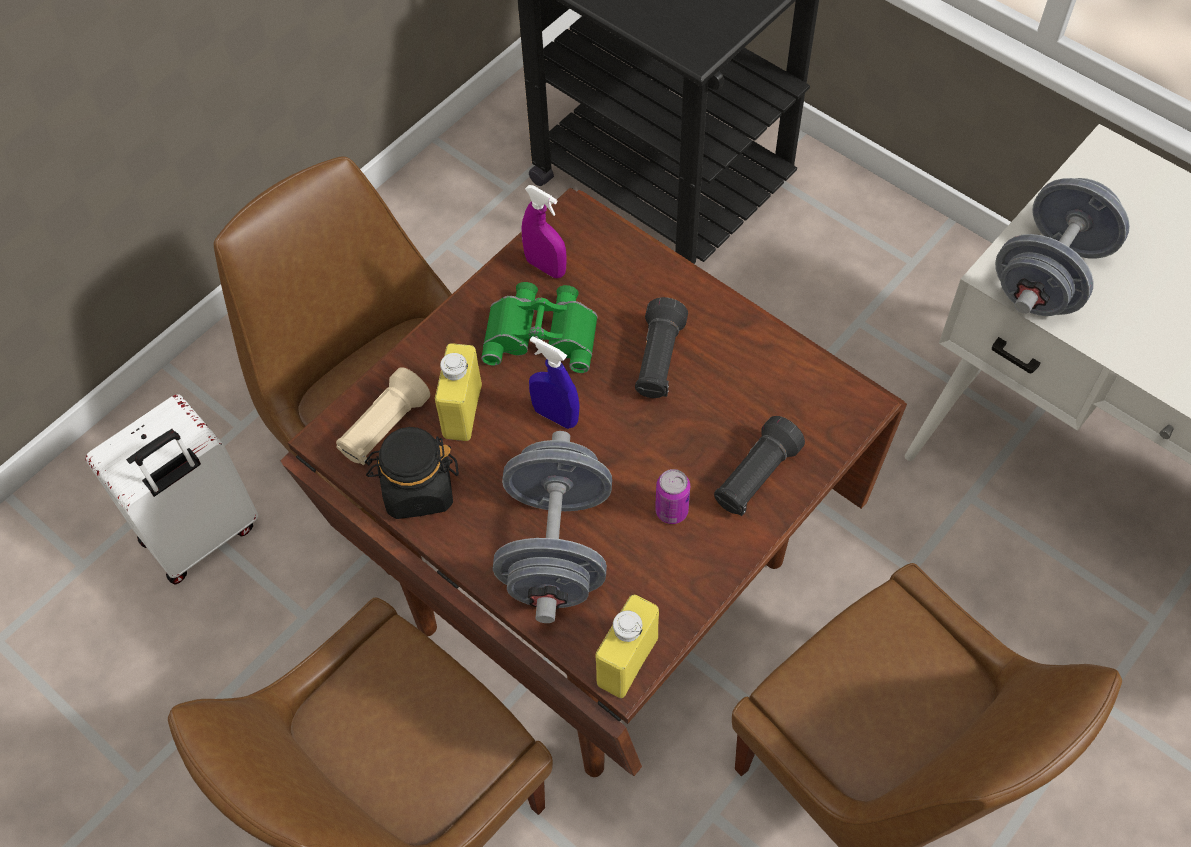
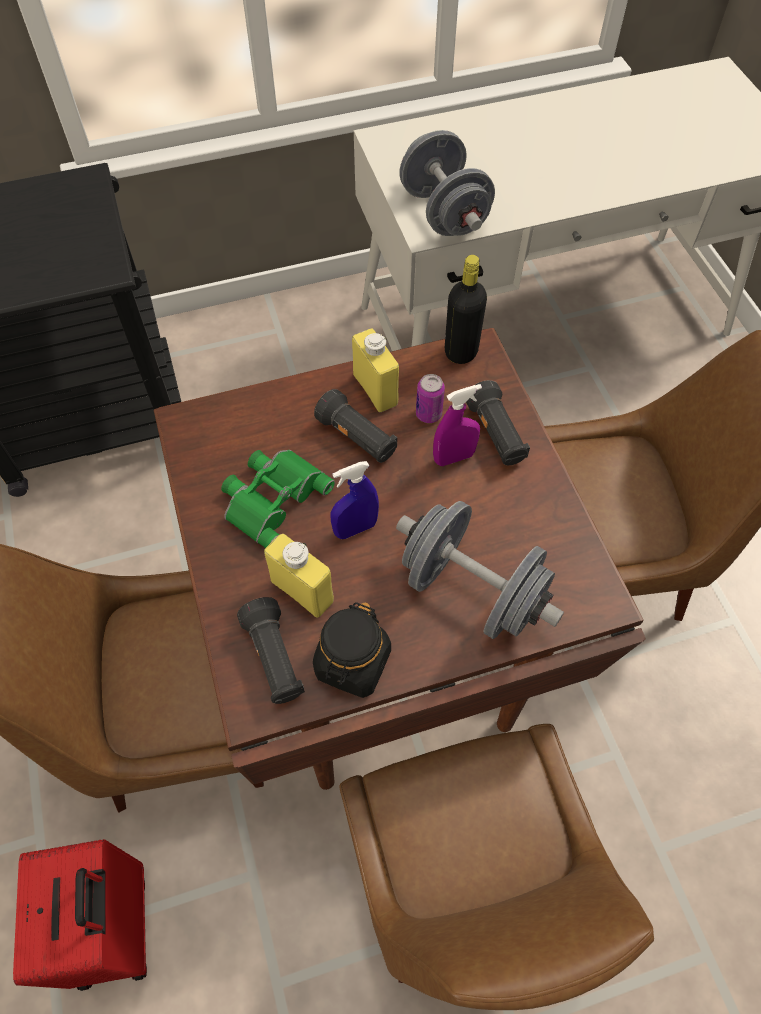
camera: 60 degrees left, 0 degrees up
white suitcase [85,394,258,584] -> red suitcase [13,839,147,991]
beige flashlight [336,367,430,465] -> black flashlight [237,597,305,704]
purple spray bottle [522,185,567,278] -> purple spray bottle moved to [433,384,482,466]
yellow bottle [596,595,659,698] -> yellow bottle moved to [352,329,399,412]
can [655,469,690,524] -> can moved to [416,374,445,423]
none -> black bottle [445,255,487,364]

